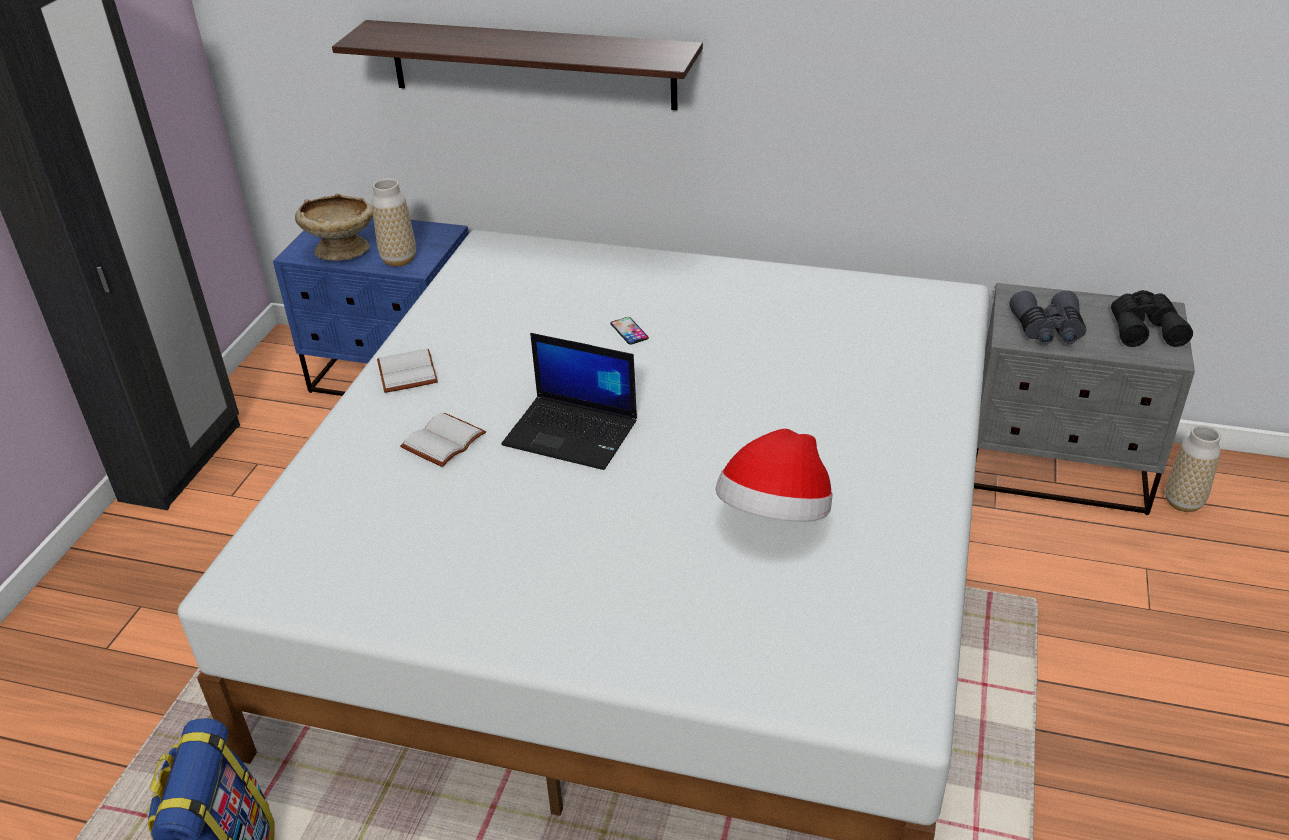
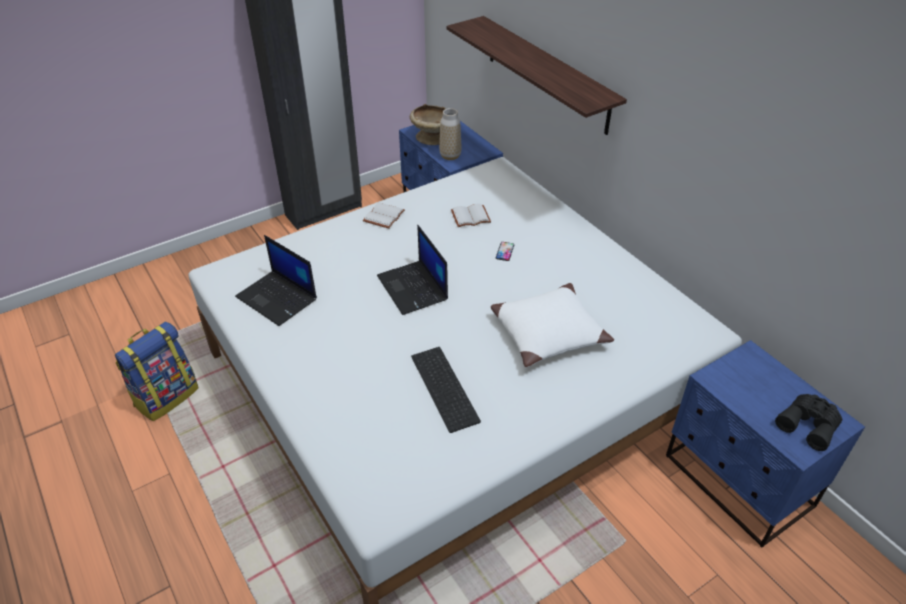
camera: 40 degrees right, 5 degrees up
white book [400,413,486,467] -> white book moved to [451,204,491,227]
hat [715,429,833,522] -> keyboard [411,347,481,433]
grey nightstand [974,283,1195,515] -> blue nightstand [666,340,865,547]
grey binoculars [1009,290,1087,344] -> none
vase [1165,425,1221,512] -> none
none -> laptop [235,235,317,326]
none -> white pillow [491,283,614,367]

